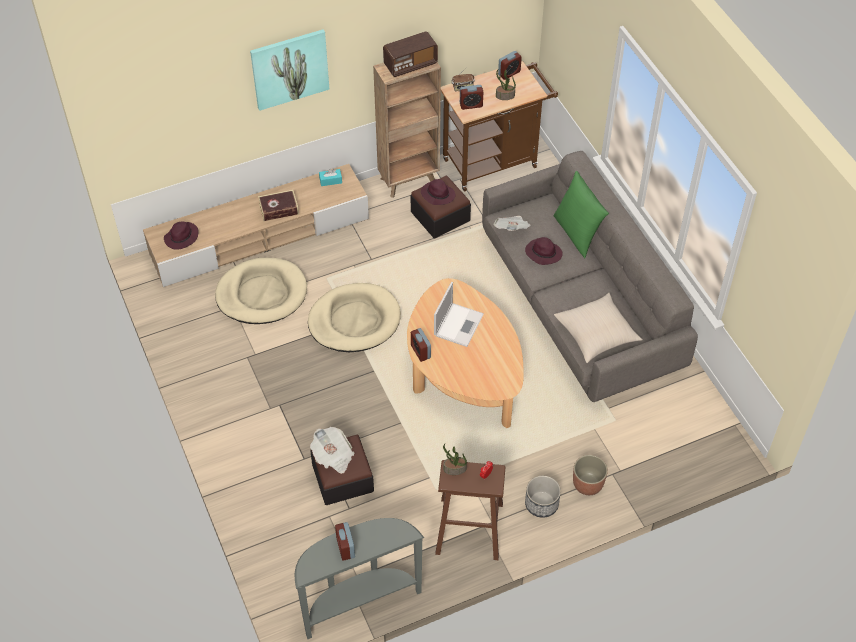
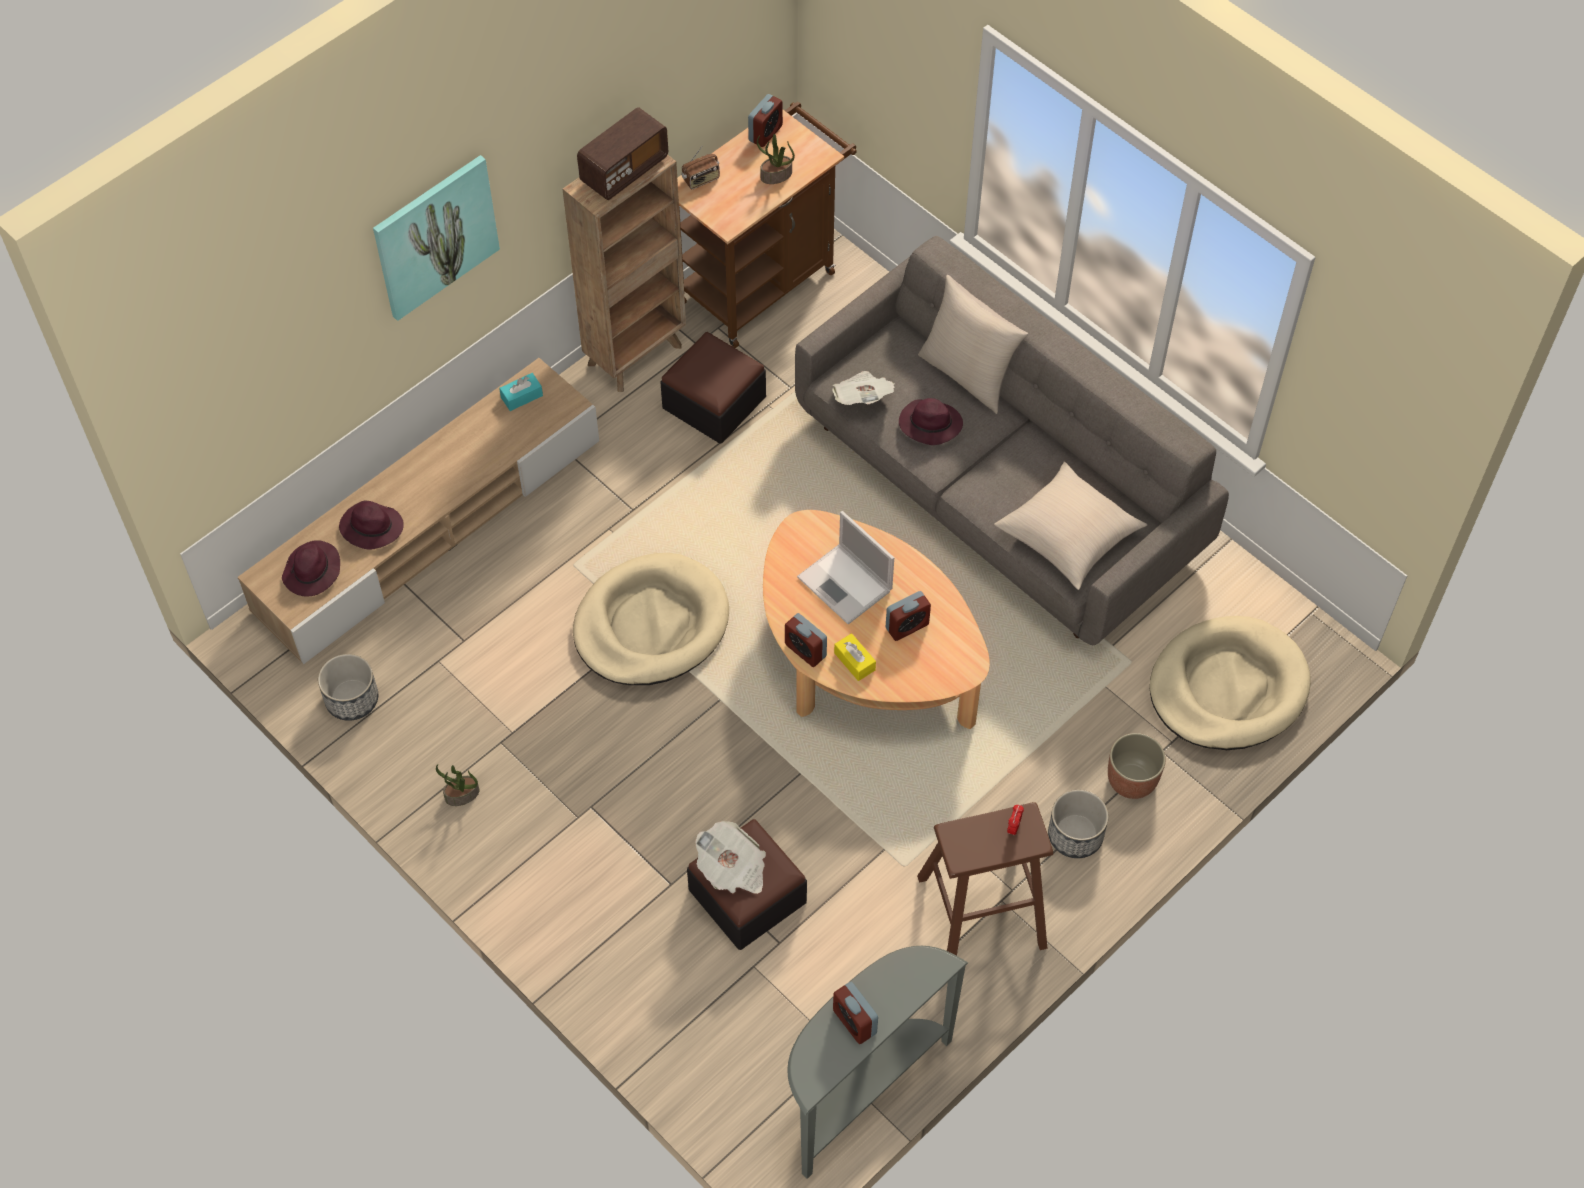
camera: 20 degrees left, 5 degrees up
beige dog bed [215,258,307,324] -> beige dog bed moved to [1150,616,1311,750]
book [258,190,299,221] -> none
purple hat [421,179,456,205] -> purple hat moved to [339,501,404,549]
laptop [434,282,484,347] -> laptop turned 135 degrees clockwise [797,511,894,625]
potted plant [443,443,467,475] -> potted plant moved to [436,764,479,806]
alarm clock [460,85,483,110] -> alarm clock moved to [886,591,931,641]
green pillow [554,171,609,259] -> beige pillow [918,275,1028,414]
none -> planter [318,654,378,721]
none -> yellow tissue box [834,633,876,681]

